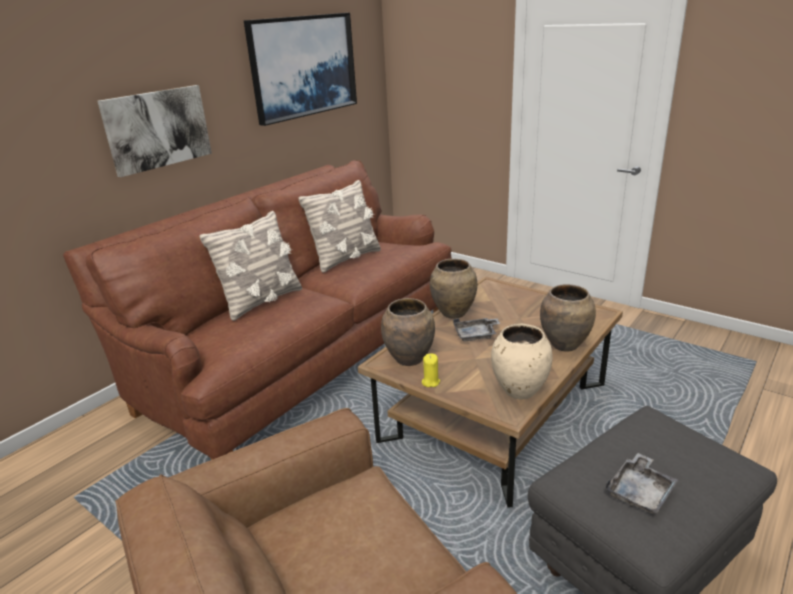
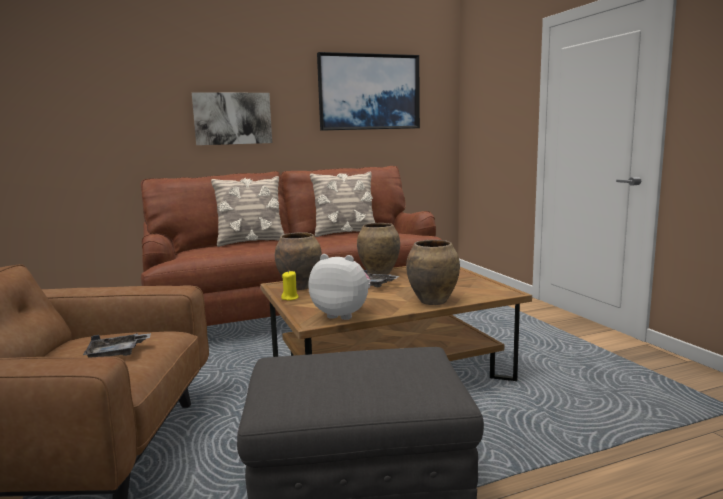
camera: 30 degrees right, 15 degrees down
beige vase [491,324,553,400] -> plush toy [308,254,371,320]
grey tray [606,453,678,514] -> grey tray moved to [83,333,151,358]

